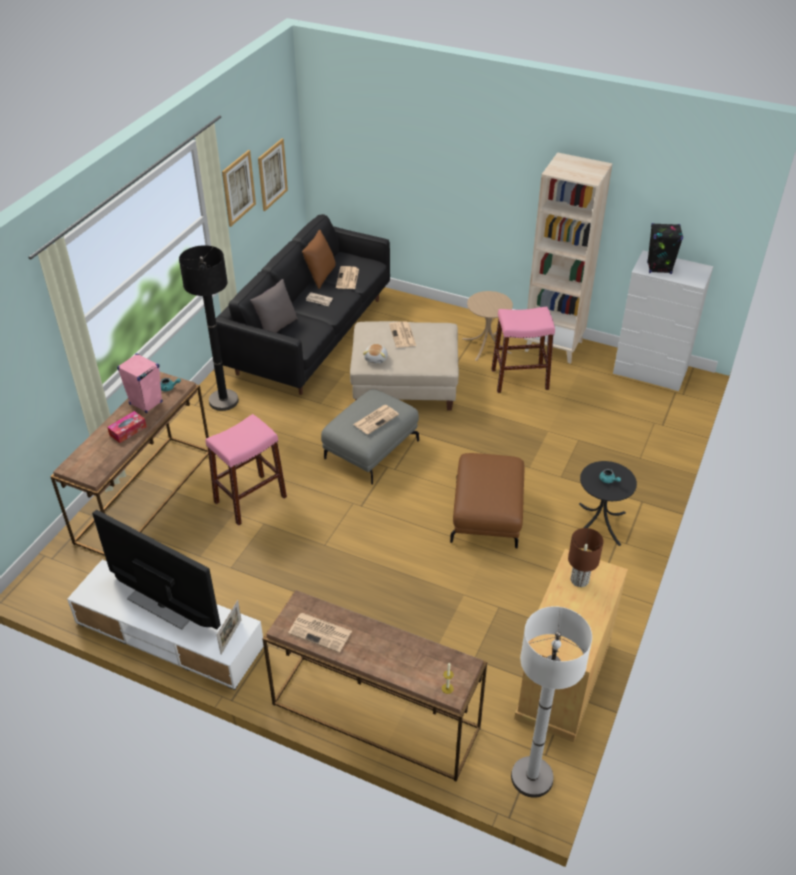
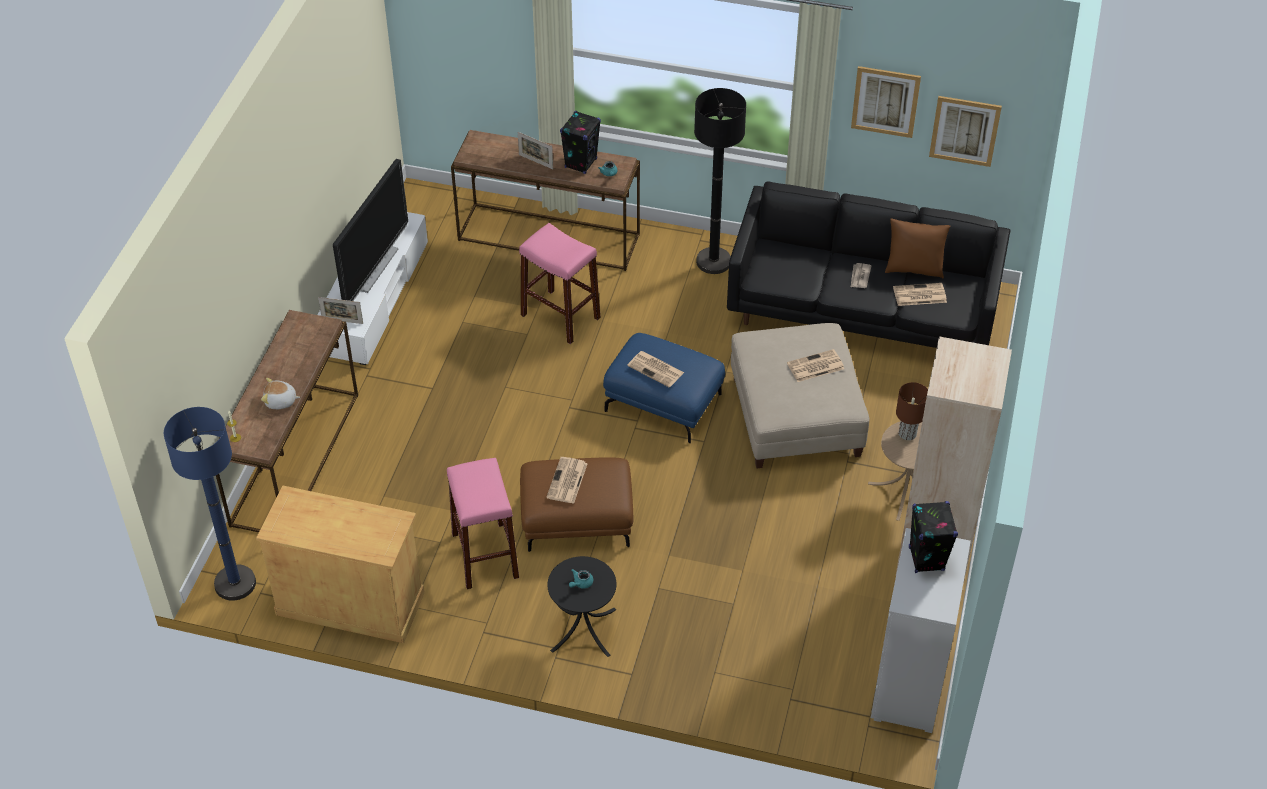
camera: 80 degrees right, 5 degrees up
tissue box [107,411,147,443] -> picture frame [518,132,553,169]
pink speaker [117,353,162,414] -> black speaker [560,111,601,174]
grey pillow [250,279,298,333] -> none
newspaper [288,613,352,653] -> newspaper moved to [546,457,588,504]
grey ottoman [321,389,419,485] -> blue ottoman [603,333,725,443]
plush toy [363,344,388,364] -> plush toy moved to [261,378,300,409]
pink stool [492,306,555,393] -> pink stool moved to [447,458,519,589]
white floor lamp [511,606,592,798] -> blue floor lamp [164,407,256,601]
brown table lamp [568,528,604,587] -> brown table lamp moved to [896,382,928,440]

